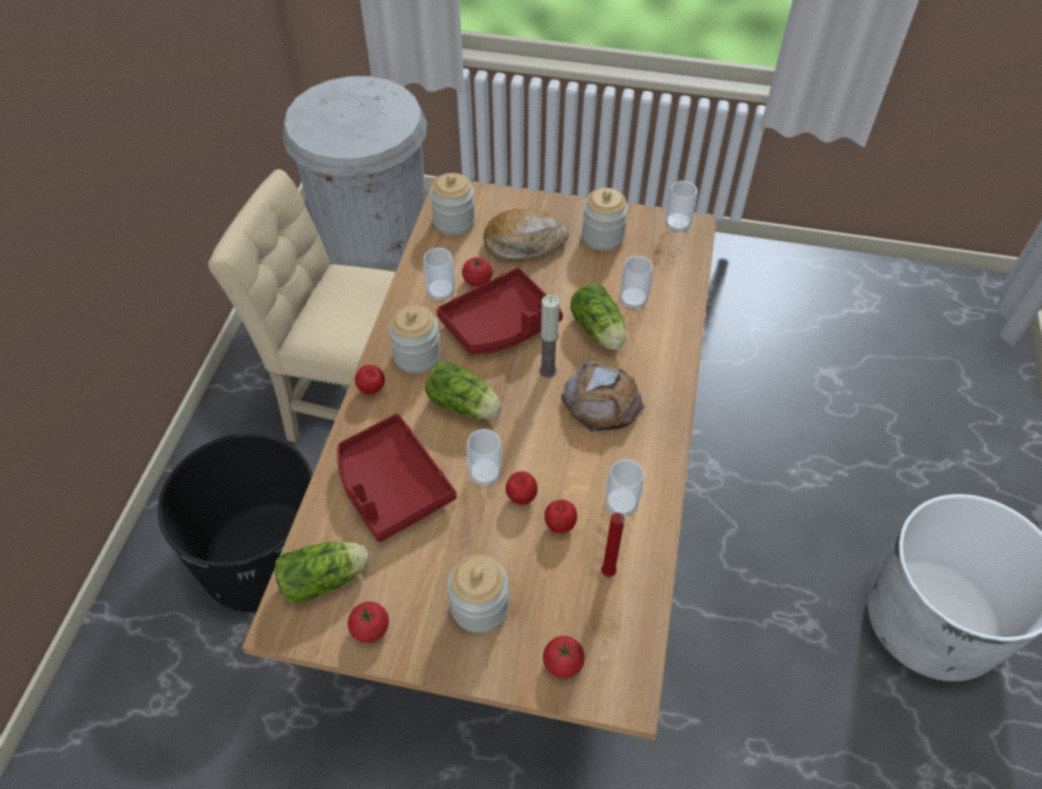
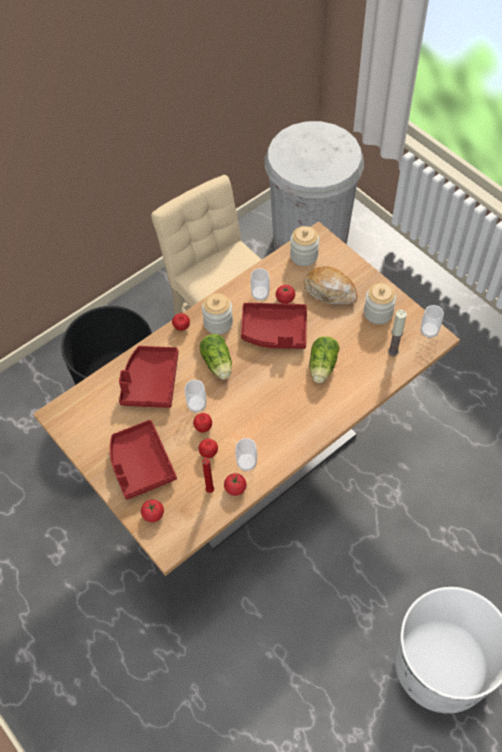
camera: 40 degrees right, 5 degrees up
lettuce [275,541,369,603] -> none
tomato [348,602,389,643] -> tomato moved to [224,473,247,496]
jar [447,554,509,633] -> red tray [110,420,177,500]
candle [539,295,560,378] -> candle moved to [388,310,407,356]
bread [561,361,644,432] -> none
cup [620,256,653,310] -> none

